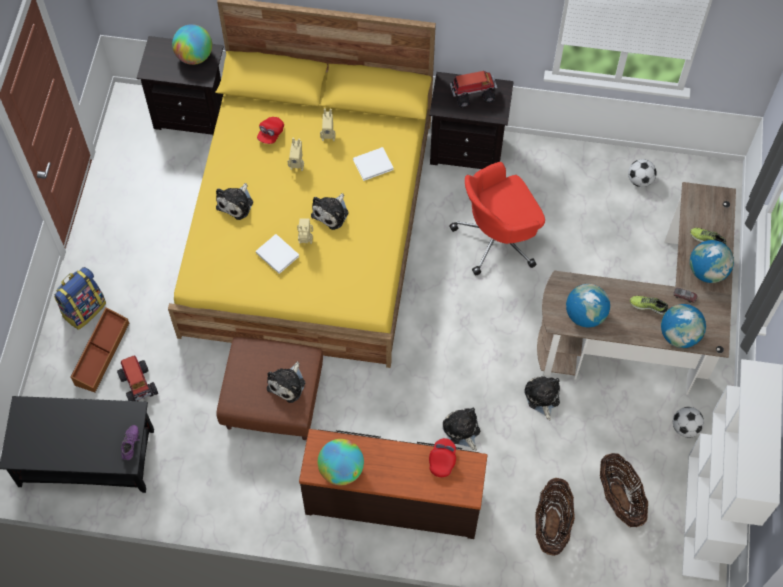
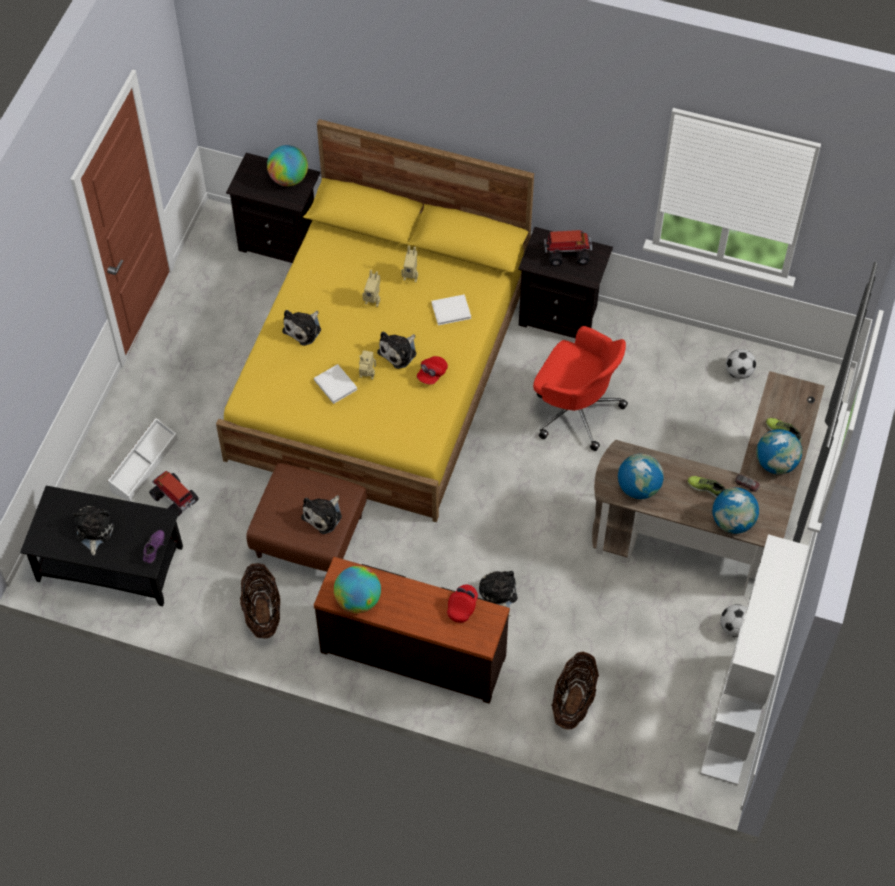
camera: 10 degrees right, 5 degrees down
backpack [54,267,106,330] -> none
brown storage box [71,307,129,392] -> white storage box [108,418,177,502]
toy truck [117,356,158,401] -> toy truck turned 150 degrees clockwise [149,471,199,516]
red cap [257,117,284,144] -> red cap moved to [417,356,448,385]
red office chair [449,162,545,275] -> red office chair turned 135 degrees counterclockwise [533,326,628,451]
plush toy [524,376,560,420] -> plush toy moved to [73,506,114,555]
basket [600,453,648,527] -> basket moved to [240,563,280,638]

